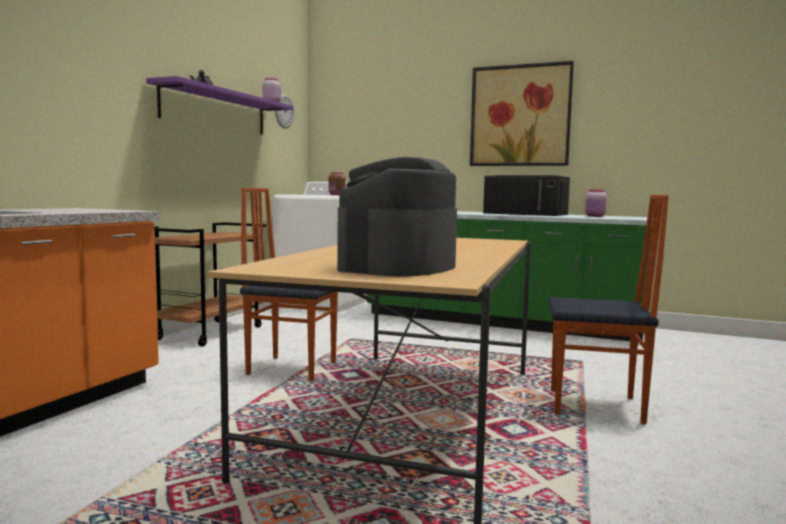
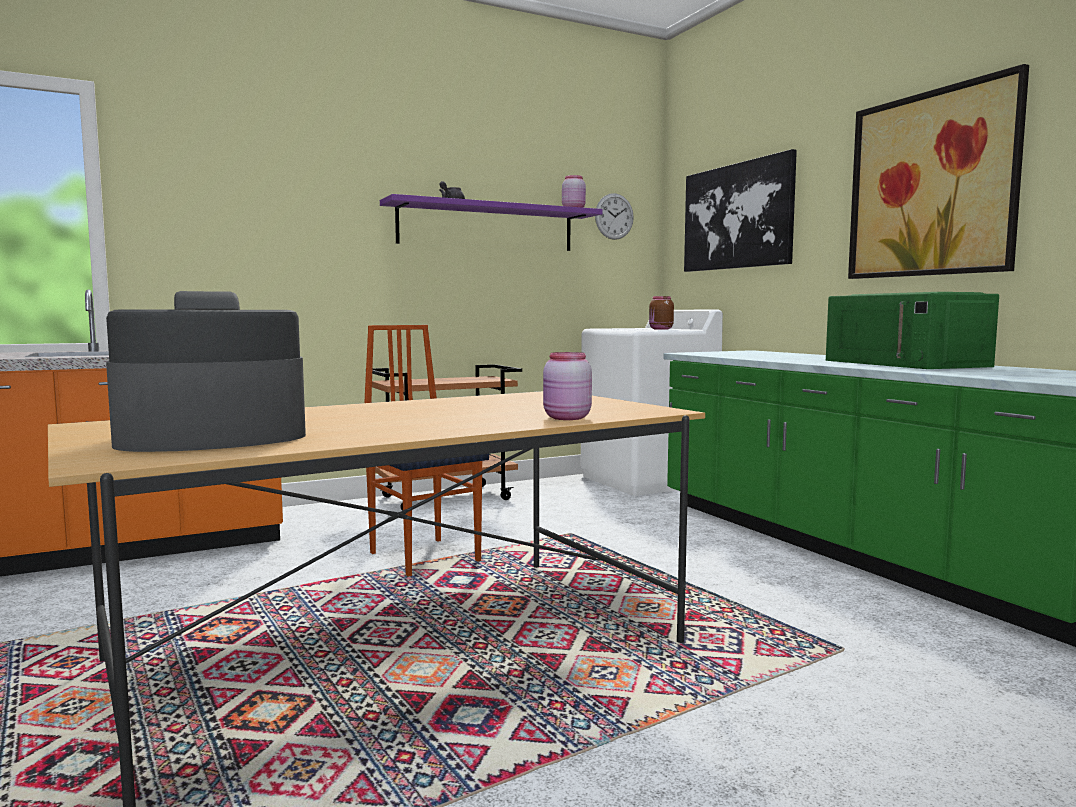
camera: 40 degrees right, 0 degrees up
black microwave [483,175,570,216] -> green microwave [826,292,999,369]
chair [549,195,669,424] -> none
pink jar [585,189,607,217] -> pink jar moved to [543,352,592,420]
none -> picture [684,149,797,272]

